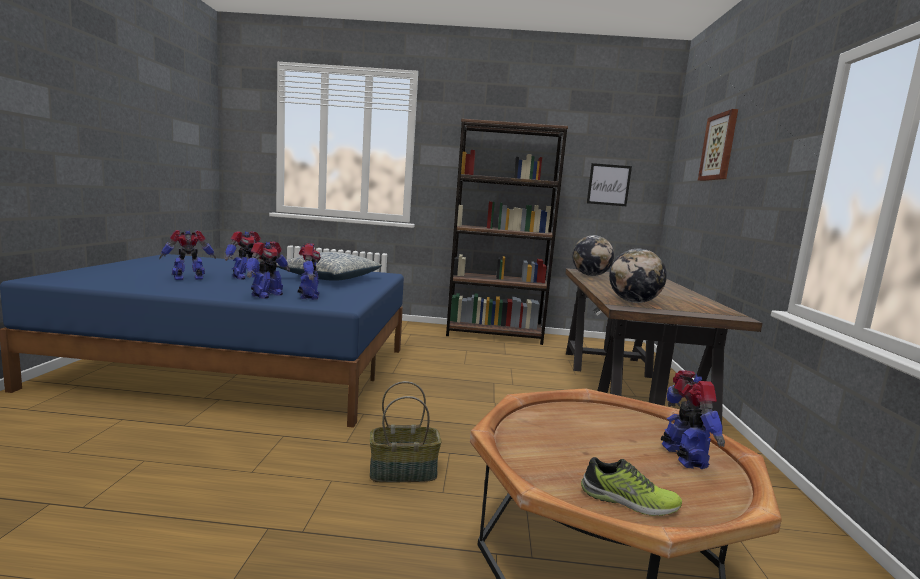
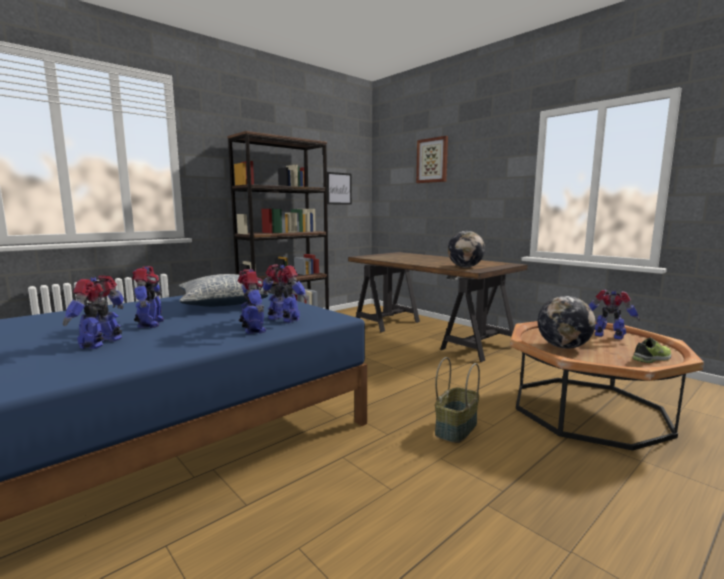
camera: 45 degrees left, 0 degrees up
globe [572,235,614,276] -> globe moved to [538,296,595,349]

